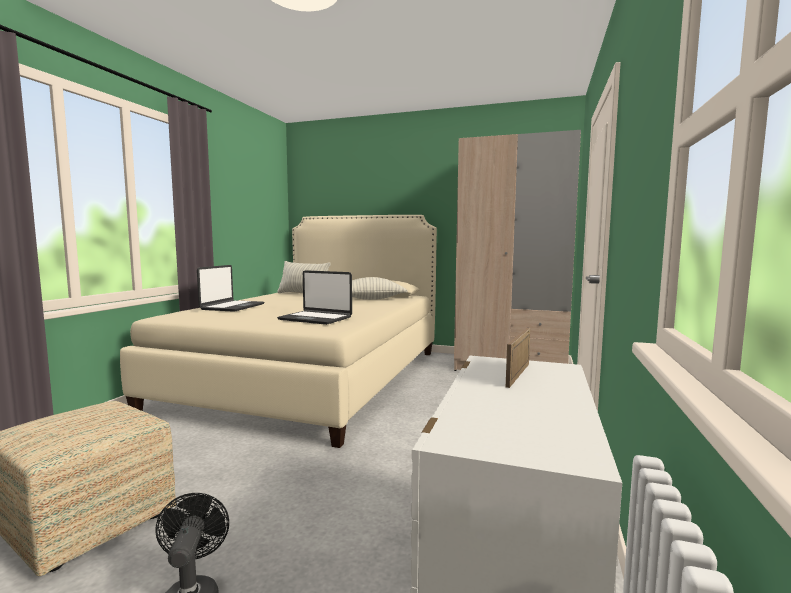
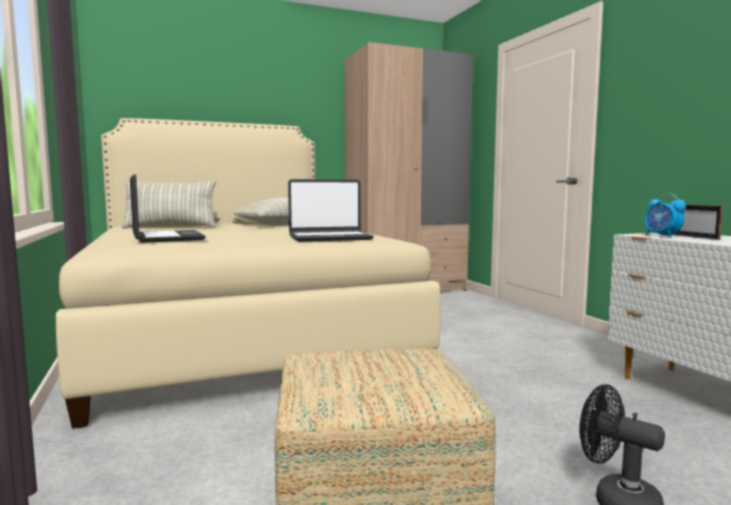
camera: 40 degrees left, 0 degrees up
none -> alarm clock [644,193,686,238]

